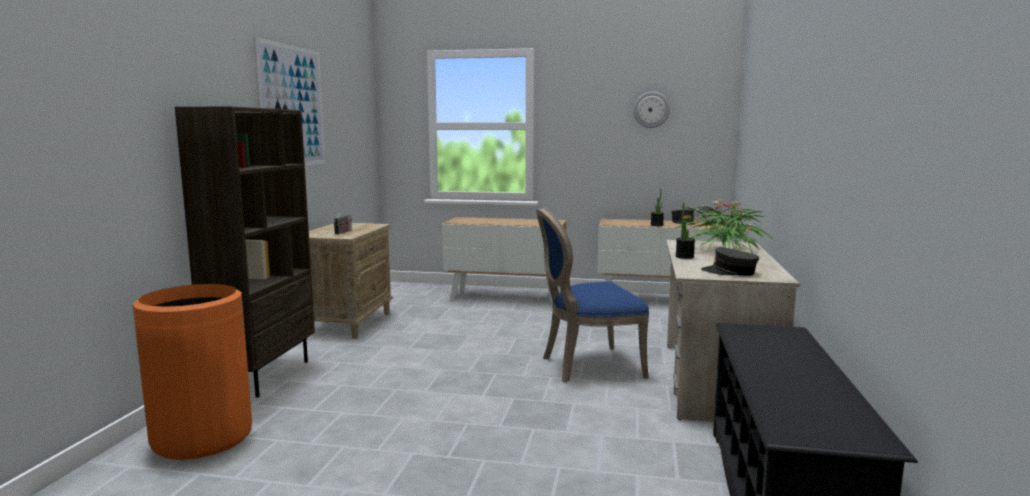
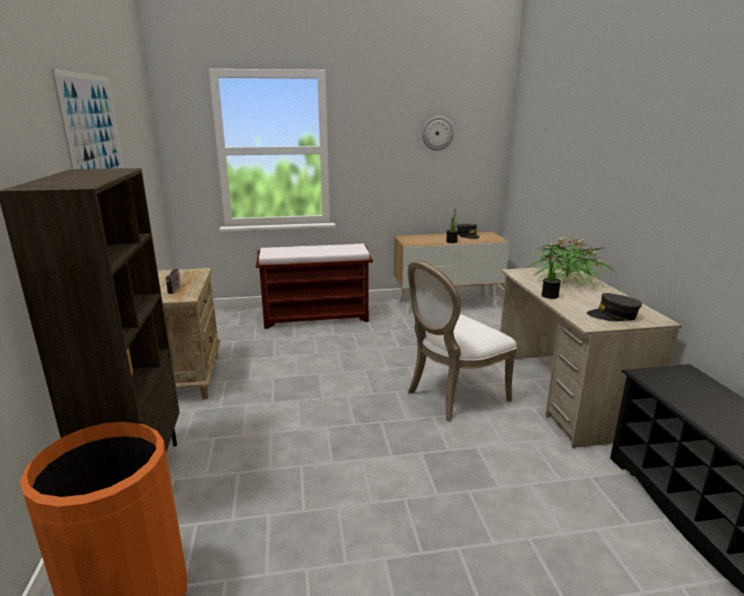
camera: 20 degrees left, 10 degrees up
cabinet [442,217,566,306] -> brown bench [256,243,373,329]
blue chair [536,208,649,383] -> white chair [408,260,517,421]

